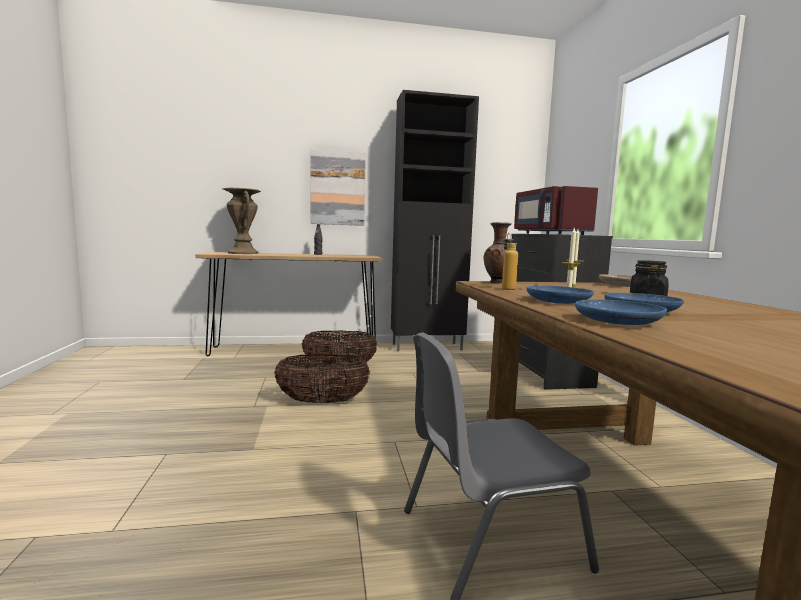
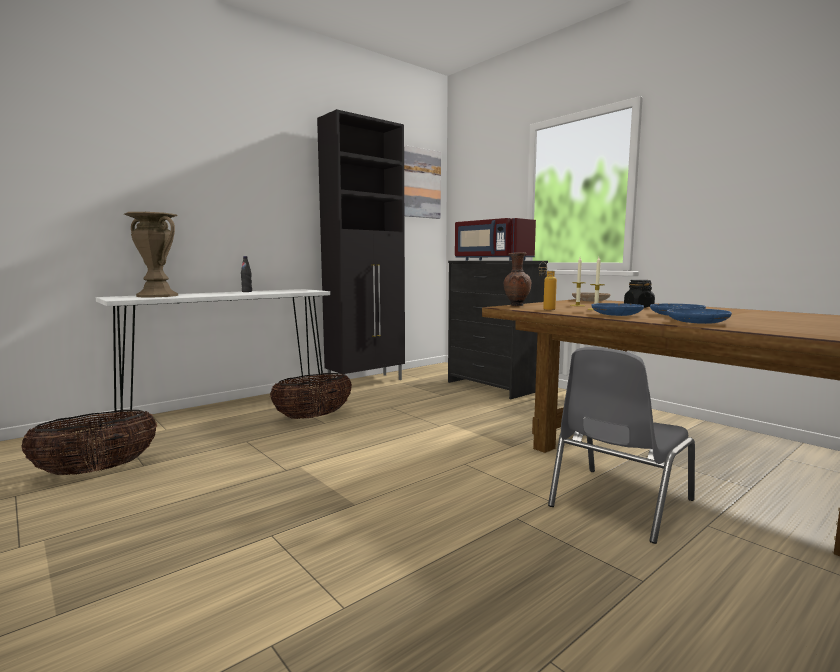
camera: 30 degrees left, 0 degrees up
brown console table [195,252,383,356] -> white console table [96,289,330,419]
basket [274,354,370,403] -> basket moved to [21,410,157,475]
picture [310,149,365,226] -> picture moved to [404,145,441,219]

